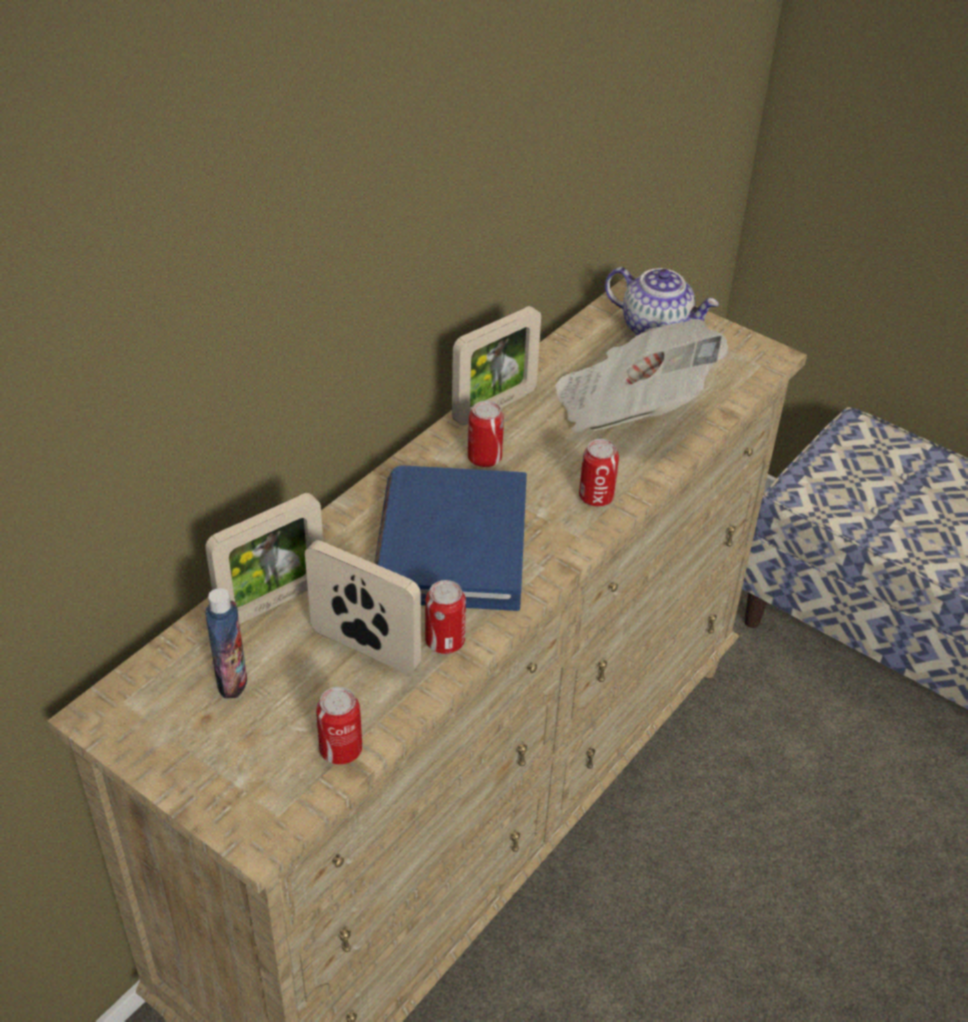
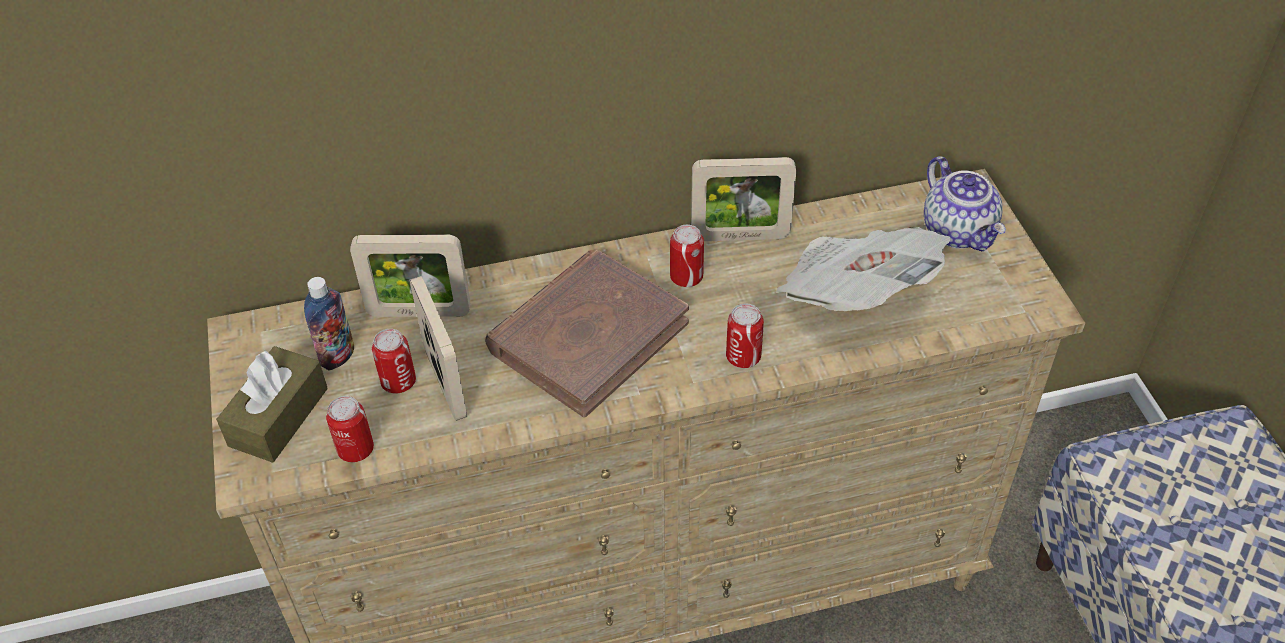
camera: 40 degrees right, 5 degrees up
blue book [374,465,527,611] -> brown book [485,249,689,418]
can [425,580,466,654] -> can moved to [372,329,416,394]
none -> brown tissue box [216,346,328,463]

